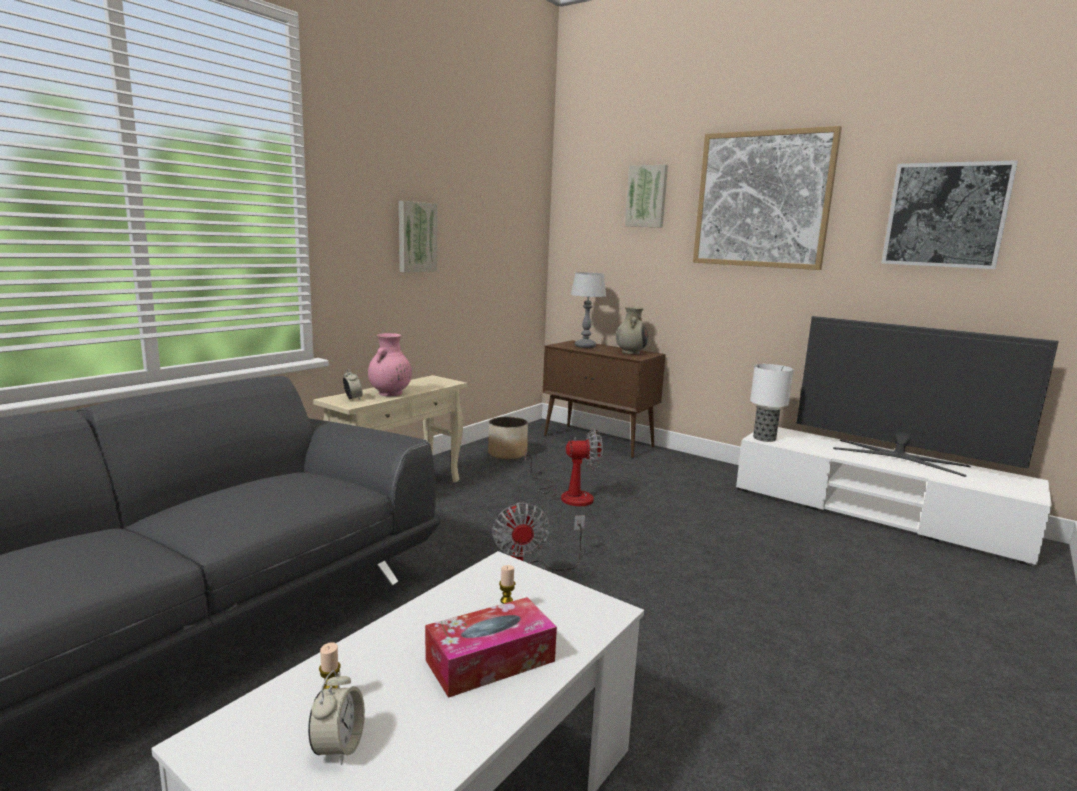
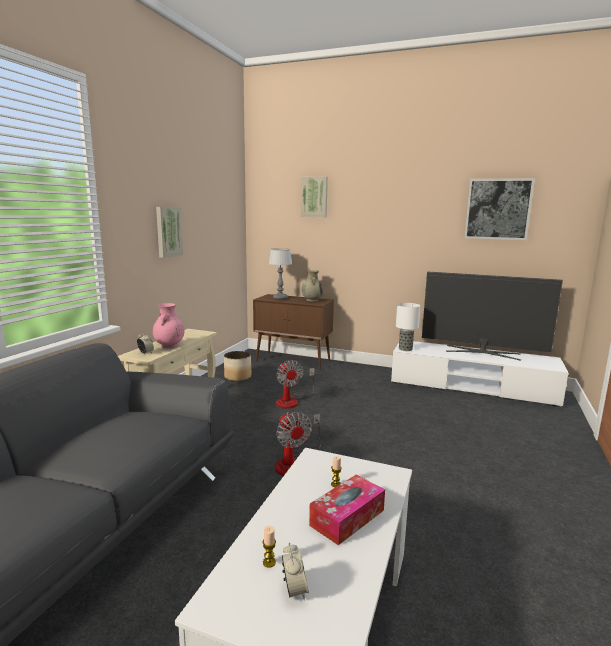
camera: 15 degrees left, 0 degrees up
fan [525,429,603,506] -> fan turned 90 degrees clockwise [276,360,315,408]
picture [693,126,842,270] -> none

